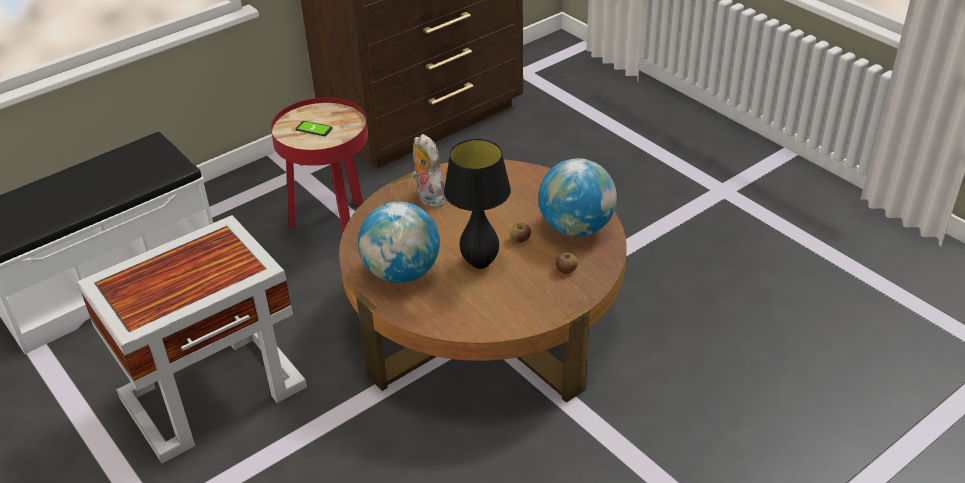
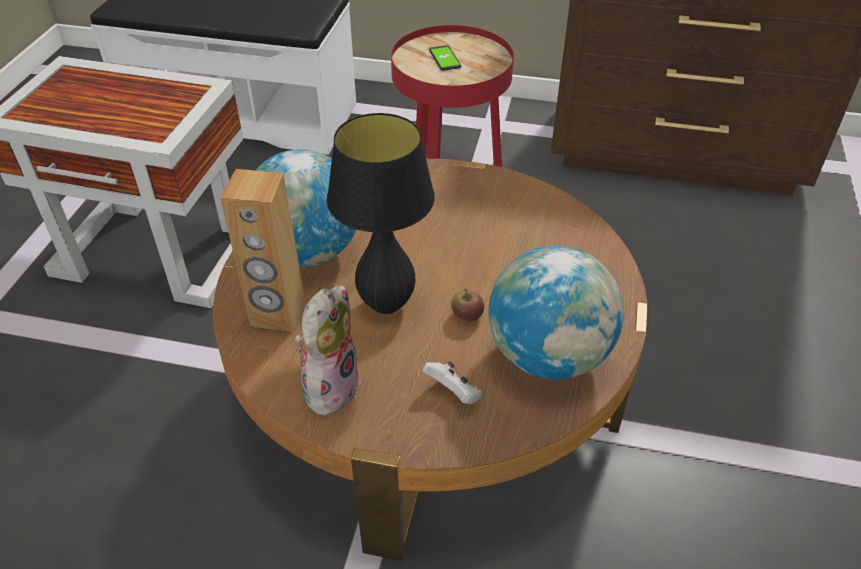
camera: 50 degrees right, 5 degrees up
plush toy [411,134,446,207] -> plush toy moved to [294,286,361,417]
apple [556,252,578,274] -> white game controller [422,362,482,404]
none -> brown speaker [220,169,305,332]

